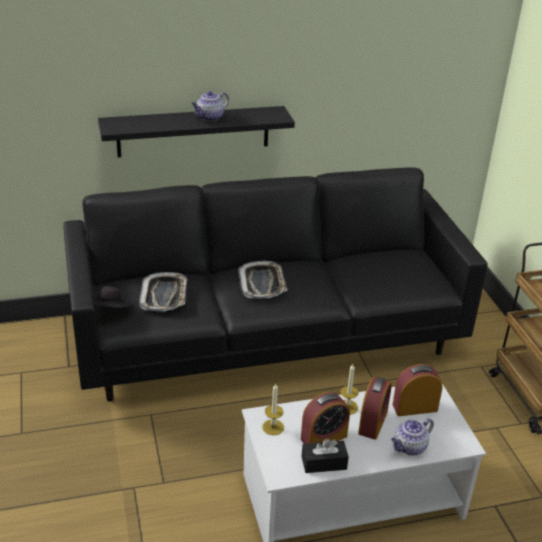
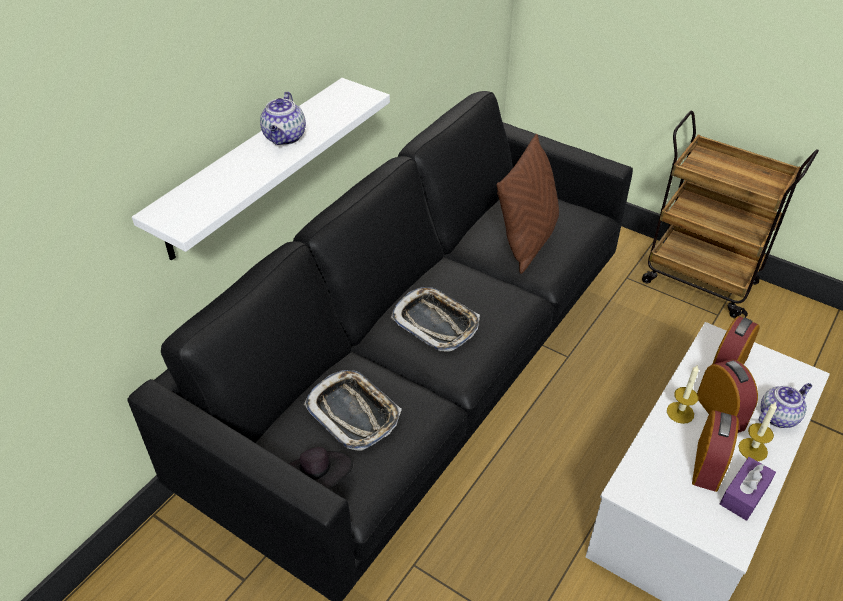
camera: 40 degrees left, 10 degrees up
black shelf [98,106,295,157] -> white shelf [132,78,390,261]
candle [262,383,284,435] -> candle moved to [739,402,777,461]
black tissue box [302,438,349,473] -> purple tissue box [720,457,776,521]
teapot [391,418,434,456] -> teapot turned 135 degrees counterclockwise [759,383,812,428]
none -> brown pillow [497,134,559,274]

